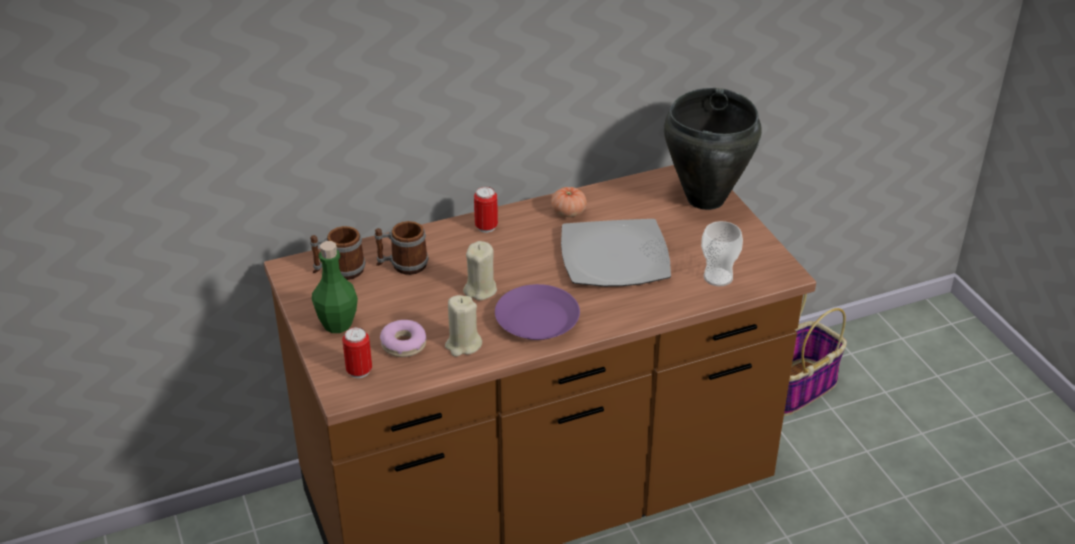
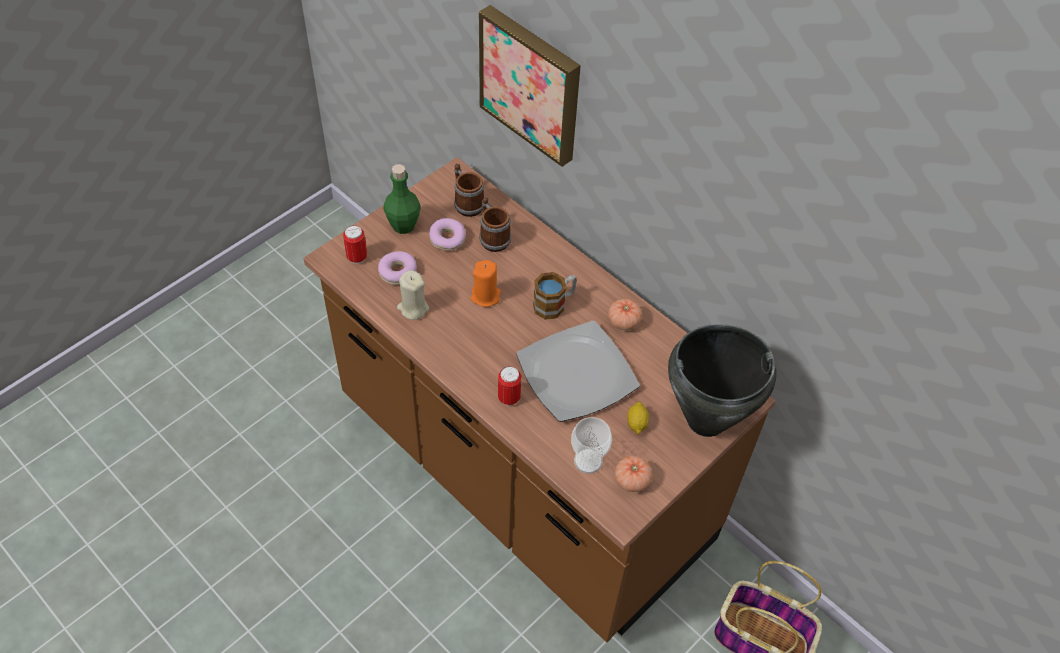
camera: 65 degrees right, 15 degrees up
beige candle [463,241,497,300] -> orange candle [471,260,501,307]
can [474,187,498,233] -> can moved to [498,366,521,405]
purple plate [495,284,580,340] -> none
none -> donut [429,218,466,251]
none -> picture [479,5,581,167]
none -> mug [533,272,577,319]
none -> tomato [615,456,653,492]
none -> lemon [627,402,649,435]

